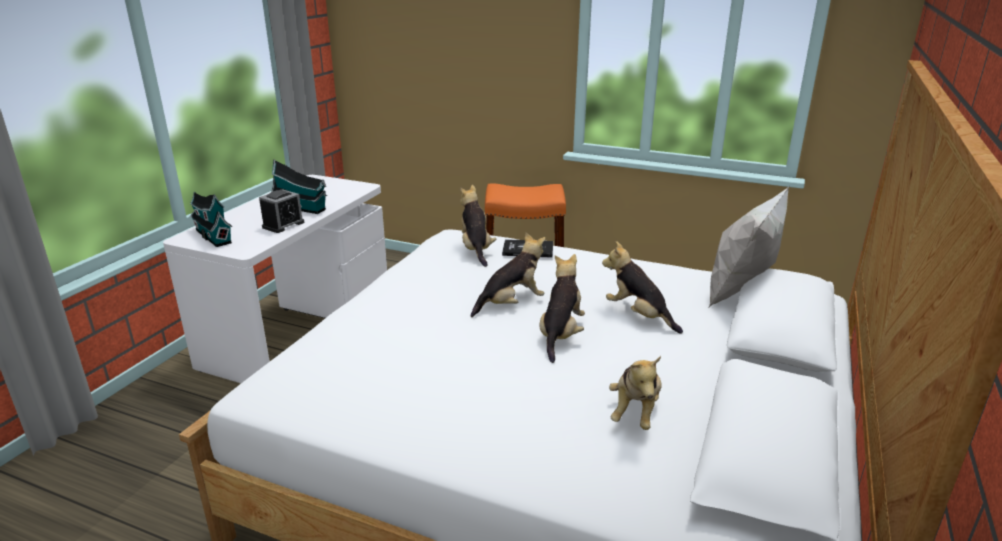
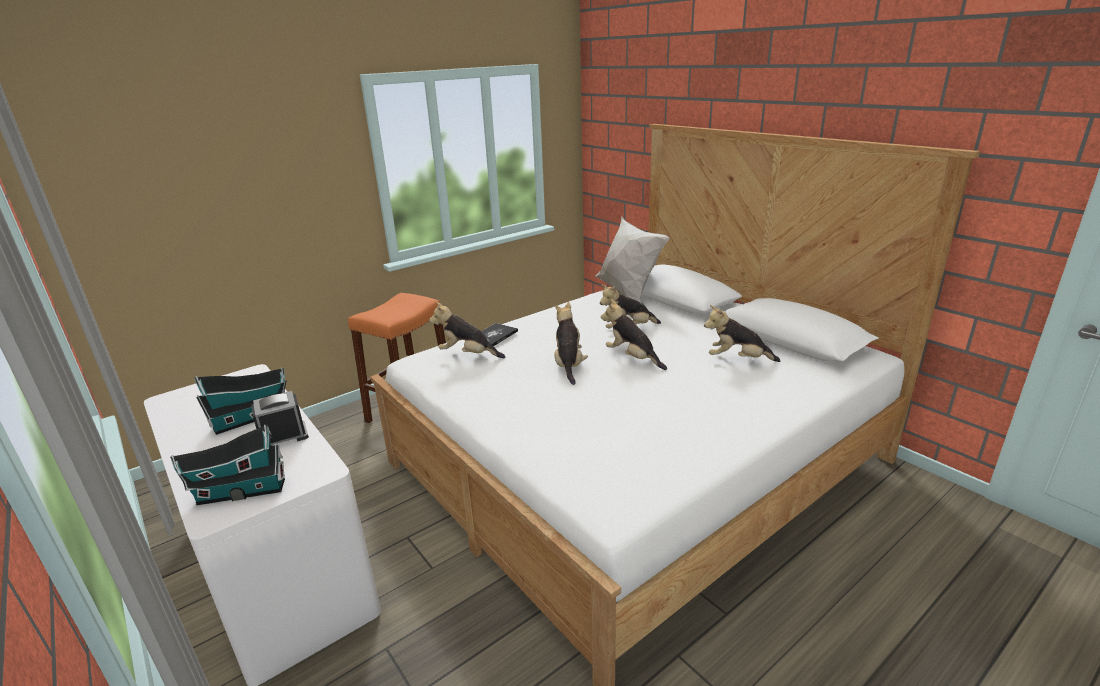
camera: 60 degrees left, 0 degrees up
alarm clock [259,189,305,233] -> alarm clock turned 90 degrees counterclockwise [252,391,309,446]
plush toy [609,356,662,430] -> plush toy turned 150 degrees clockwise [704,305,780,362]

